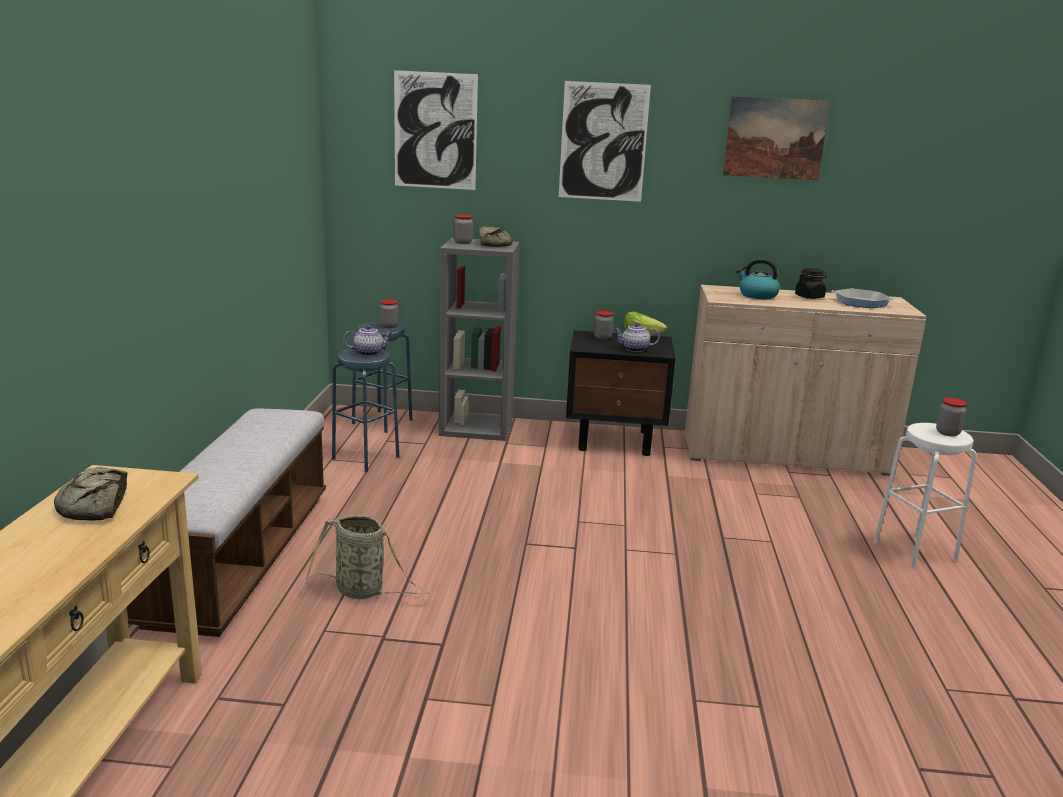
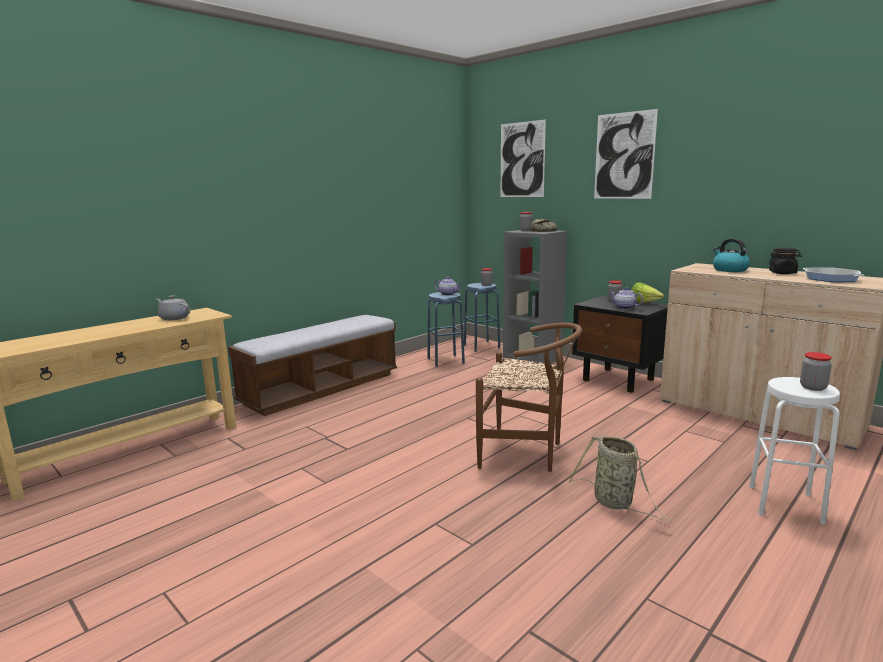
camera: 40 degrees right, 5 degrees down
bread [54,467,127,521] -> grey teapot [156,295,190,320]
basket [305,515,429,599] -> basket moved to [568,435,672,522]
picture [723,96,830,180] -> none
none -> brown chair [476,323,582,472]

